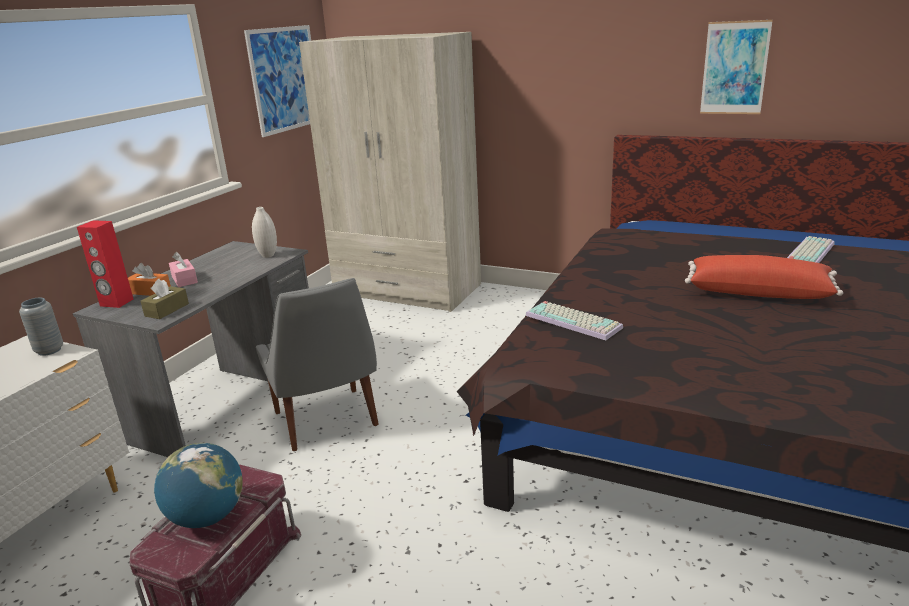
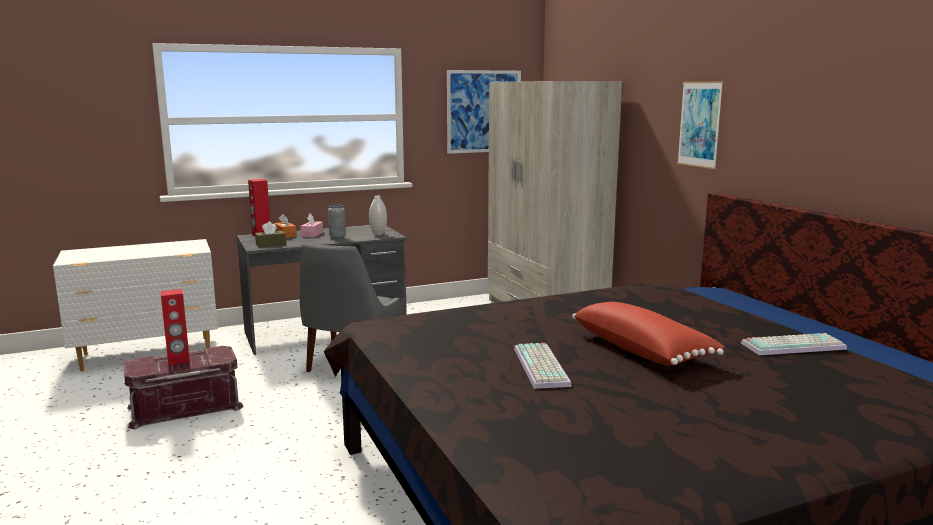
camera: 40 degrees right, 10 degrees down
grey vase [19,298,63,356] -> grey vase moved to [328,205,346,239]
globe [154,443,243,528] -> red speaker [161,289,190,365]
keyboard [526,301,623,340] -> keyboard moved to [514,343,572,389]
picture [700,20,773,114] -> picture moved to [677,81,723,169]

